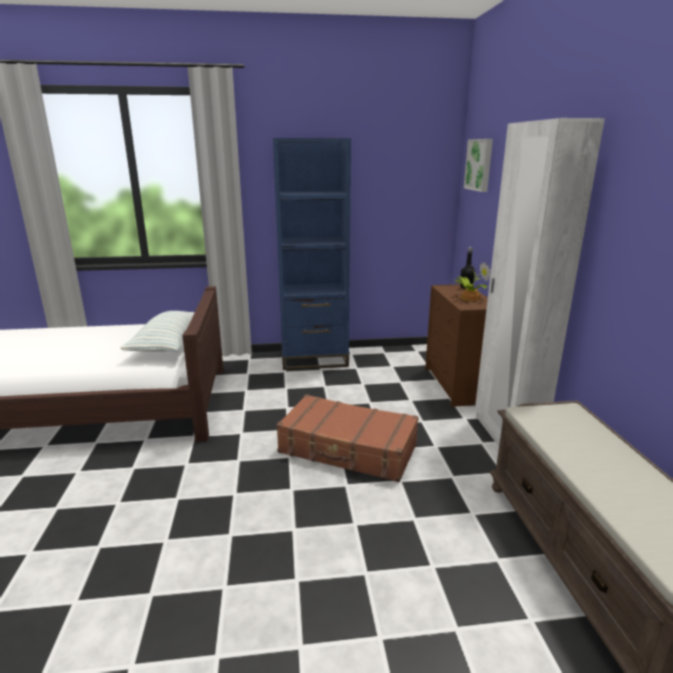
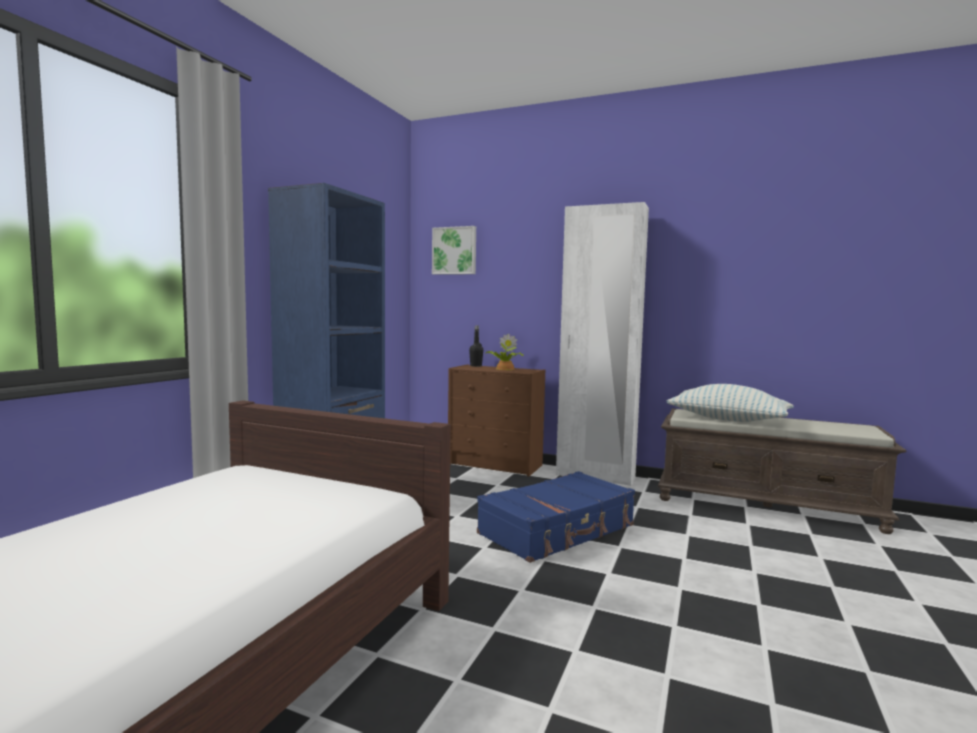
camera: 60 degrees left, 15 degrees down
pillow [120,311,195,352] -> pillow moved to [667,384,794,422]
brown suitcase [276,394,419,482] -> blue suitcase [477,471,635,563]

